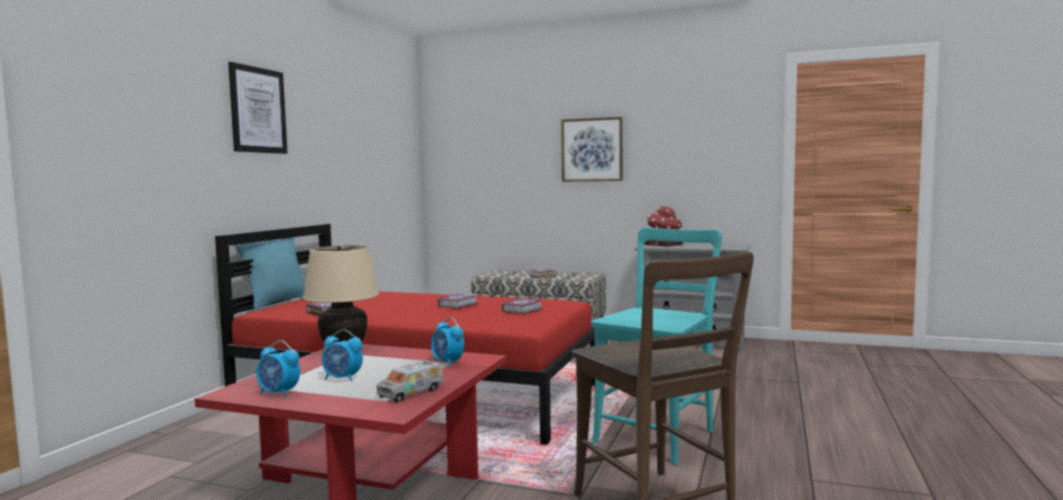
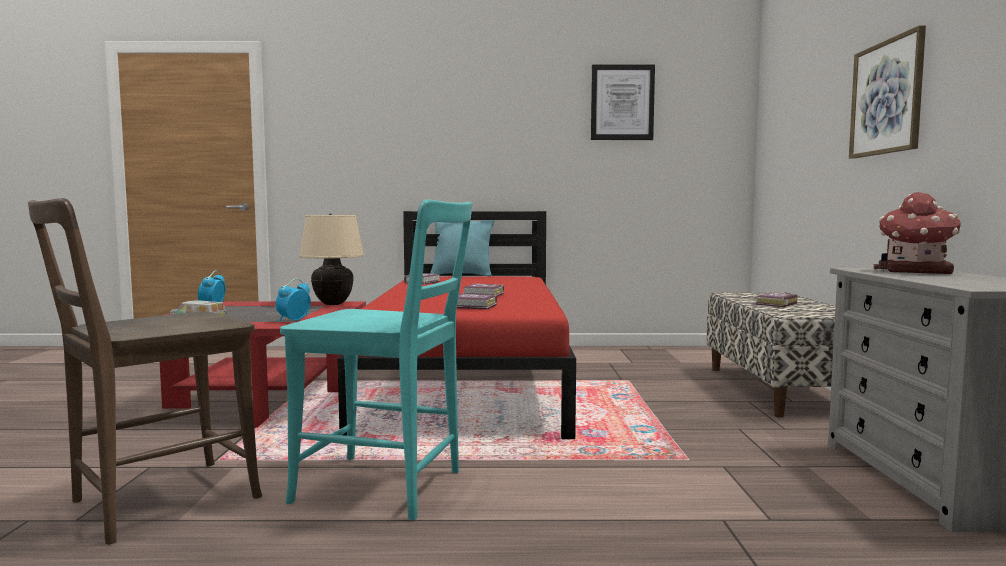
camera: 70 degrees right, 0 degrees up
picture [228,62,287,154] -> picture moved to [591,65,655,140]
alarm clock [322,329,363,382] -> none

